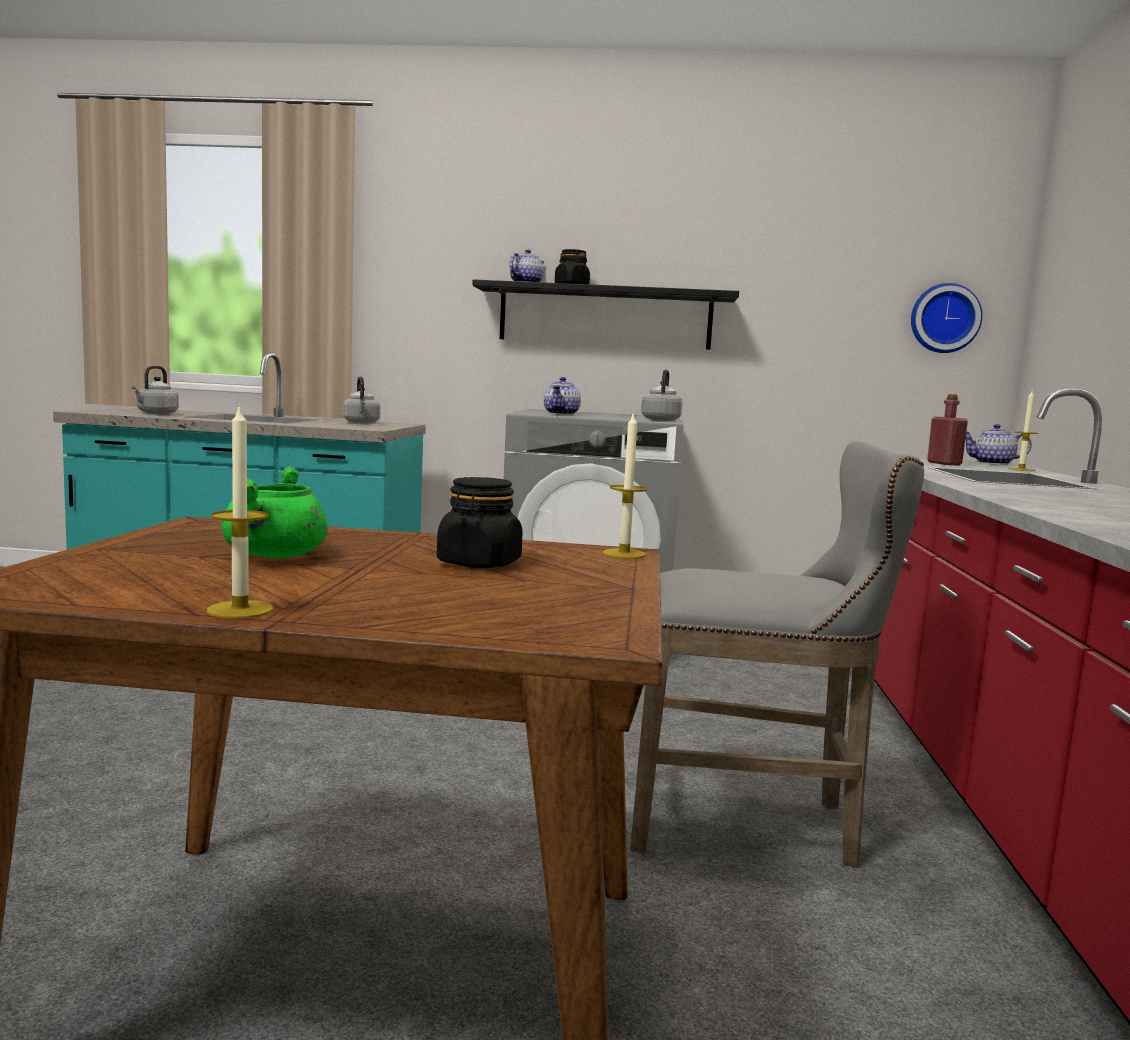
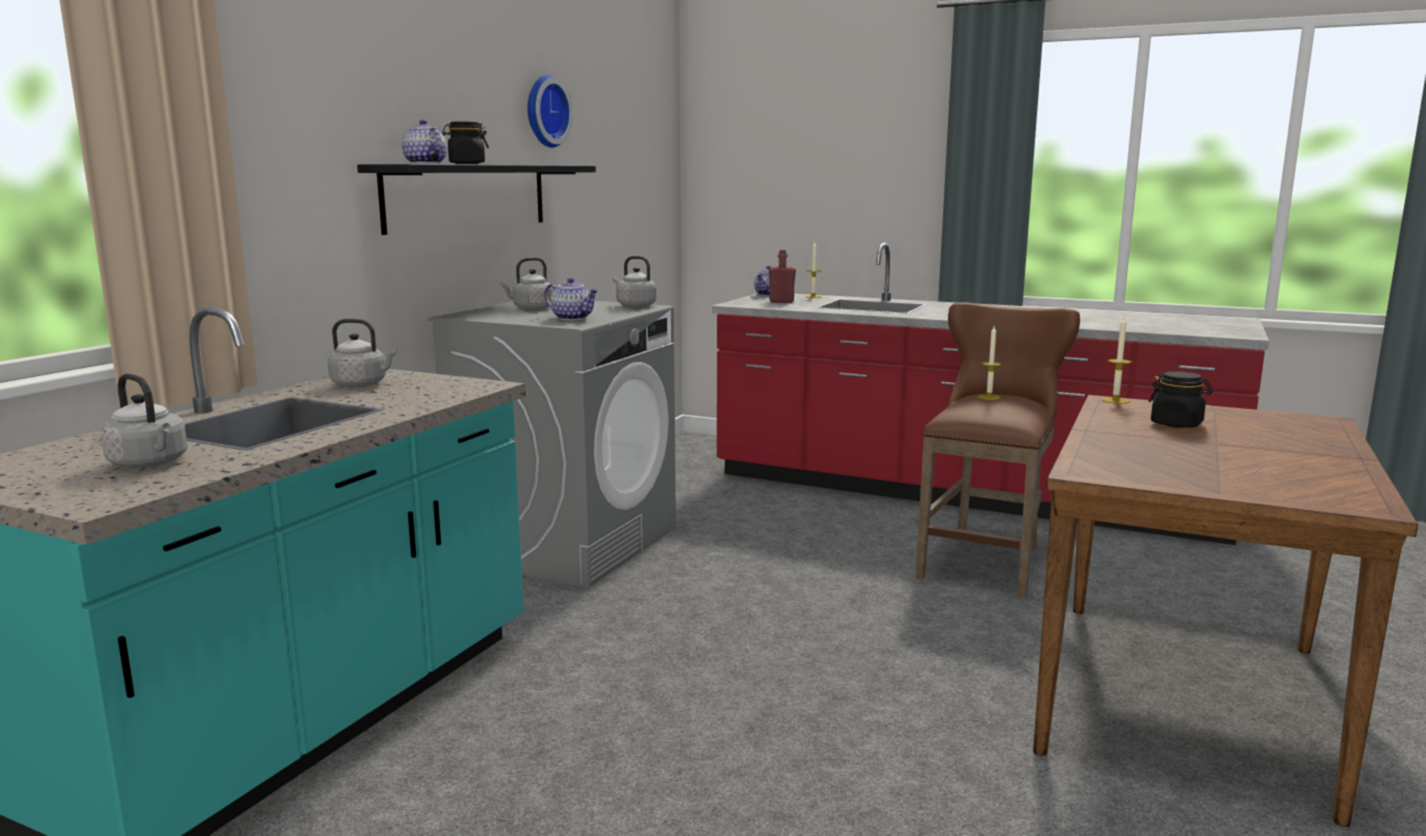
camera: 70 degrees left, 5 degrees up
candle [207,403,273,619] -> candle moved to [978,326,1001,400]
green cooking pot [221,466,327,558] -> none
grey stool [630,441,924,868] -> brown stool [915,302,1080,598]
wall clock [911,283,982,353] -> wall clock moved to [528,75,573,148]
none -> grey kettle [500,257,554,310]

